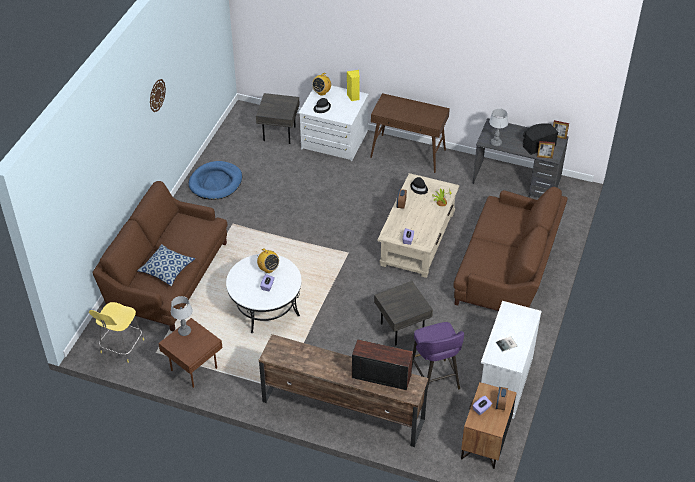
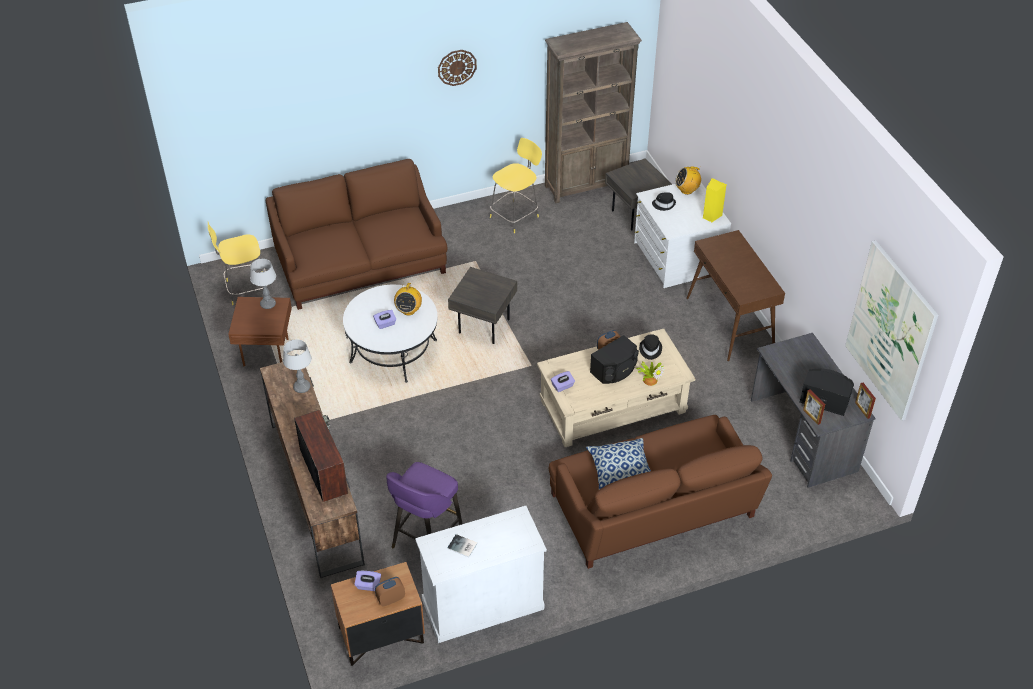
camera: 50 degrees right, 0 degrees up
pillow [137,244,195,286] -> pillow moved to [586,438,651,489]
blue dog bed [189,161,242,200] -> yellow stool [490,138,542,233]
grey side table [374,281,433,346] -> grey side table moved to [448,267,517,344]
table lamp [489,108,508,146] -> table lamp moved to [283,339,312,393]
none -> brown bookcase [545,22,642,203]
none -> black speaker [590,335,639,384]
none -> picture [845,240,938,421]

